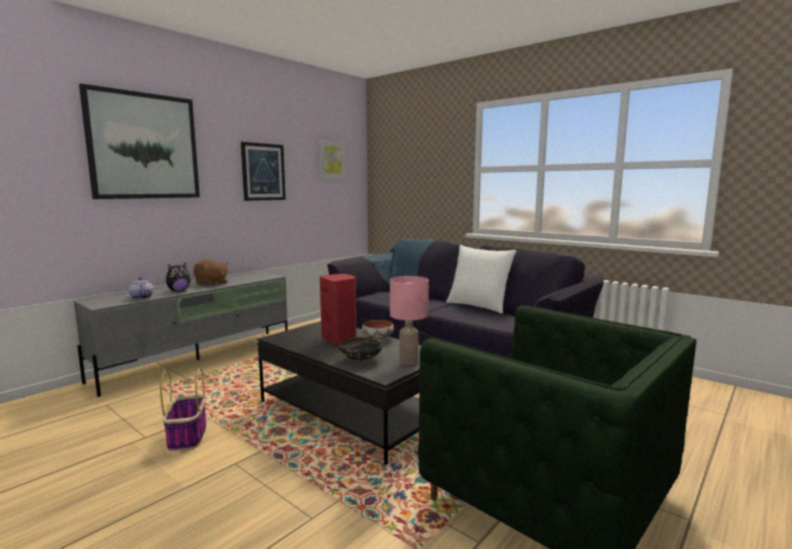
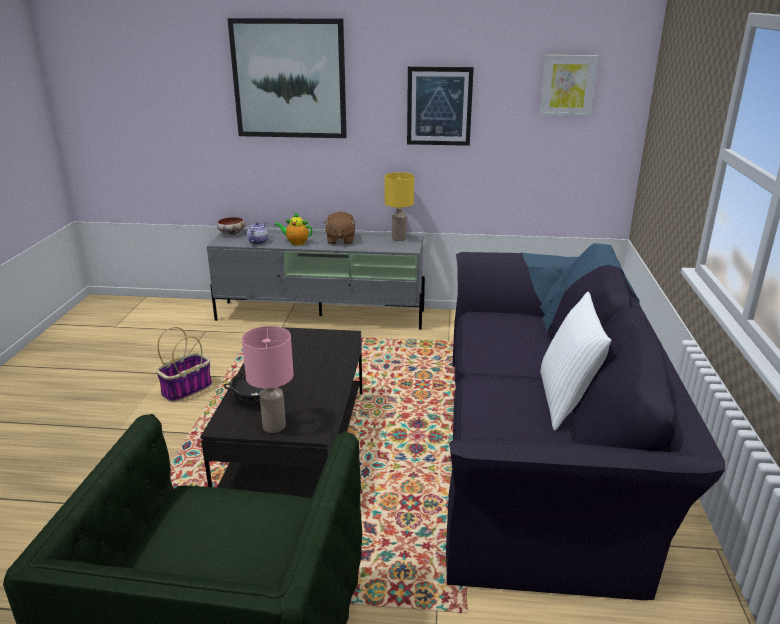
camera: 55 degrees right, 15 degrees up
plush toy [166,262,191,292] -> teapot [274,212,313,245]
red speaker [320,274,357,345] -> none
bowl [362,320,394,340] -> bowl moved to [217,217,245,235]
none -> yellow table lamp [385,172,414,241]

